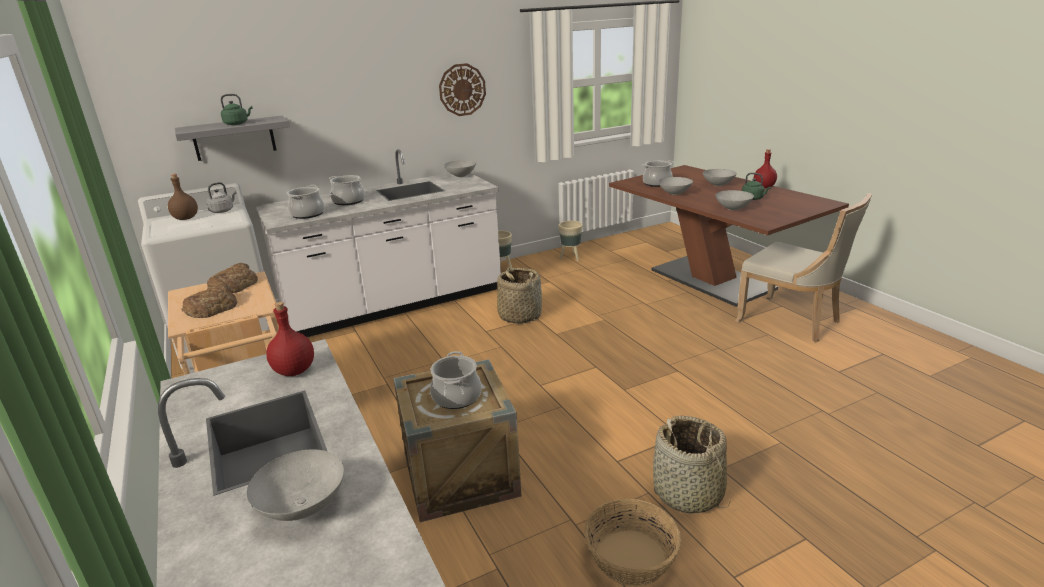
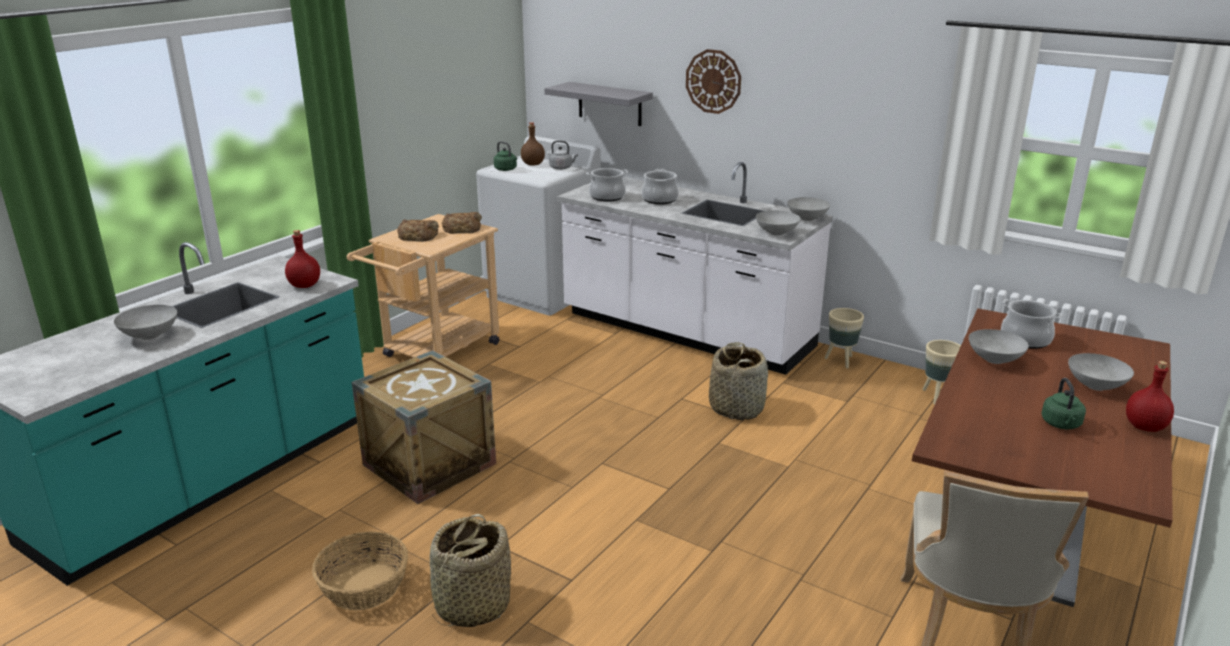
camera: 60 degrees right, 0 degrees up
green kettle [221,94,253,125] -> green kettle moved to [494,141,517,171]
cooking pot [430,351,482,409] -> none
wall clock [439,63,486,116] -> wall clock moved to [686,49,741,114]
grey bowl [716,190,754,210] -> grey bowl moved to [756,210,801,236]

